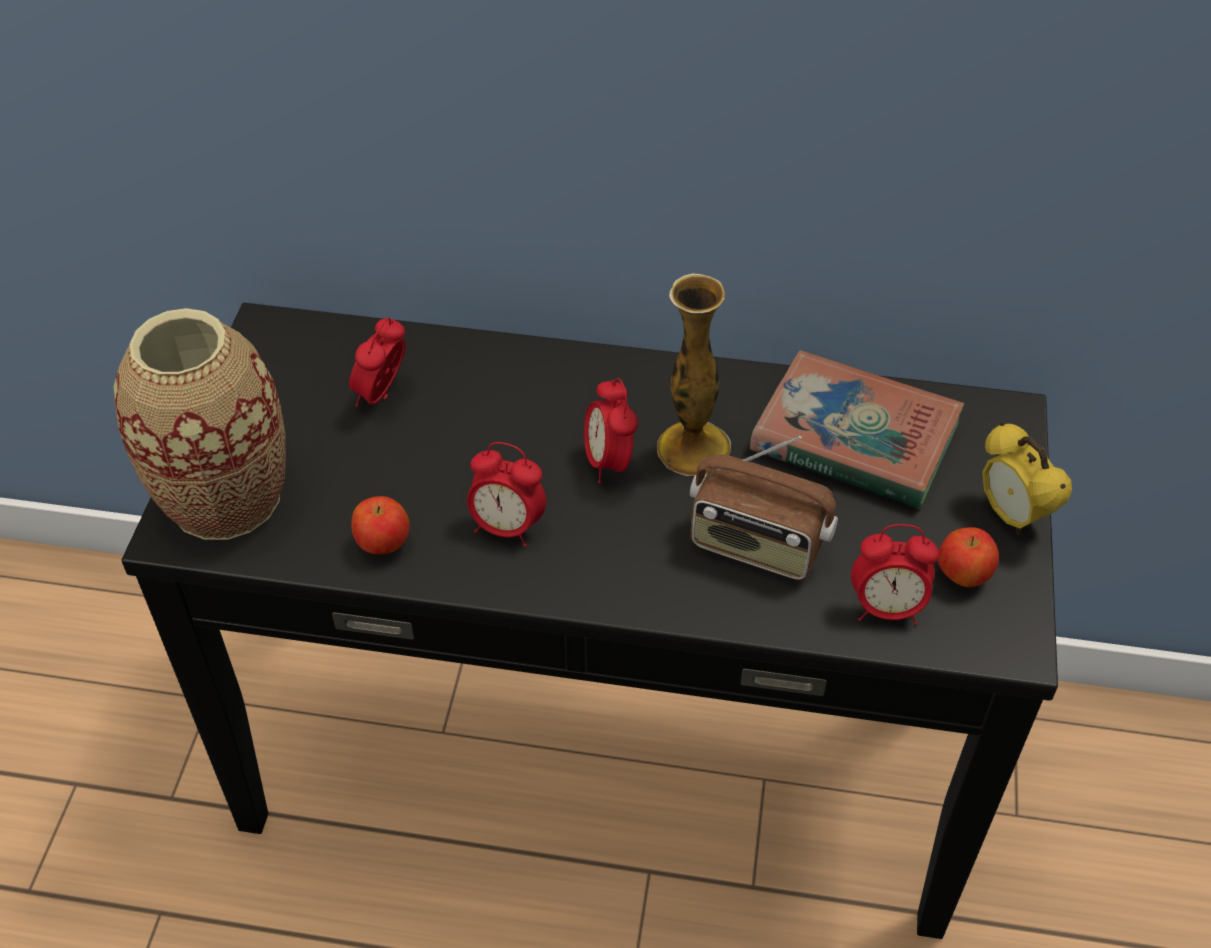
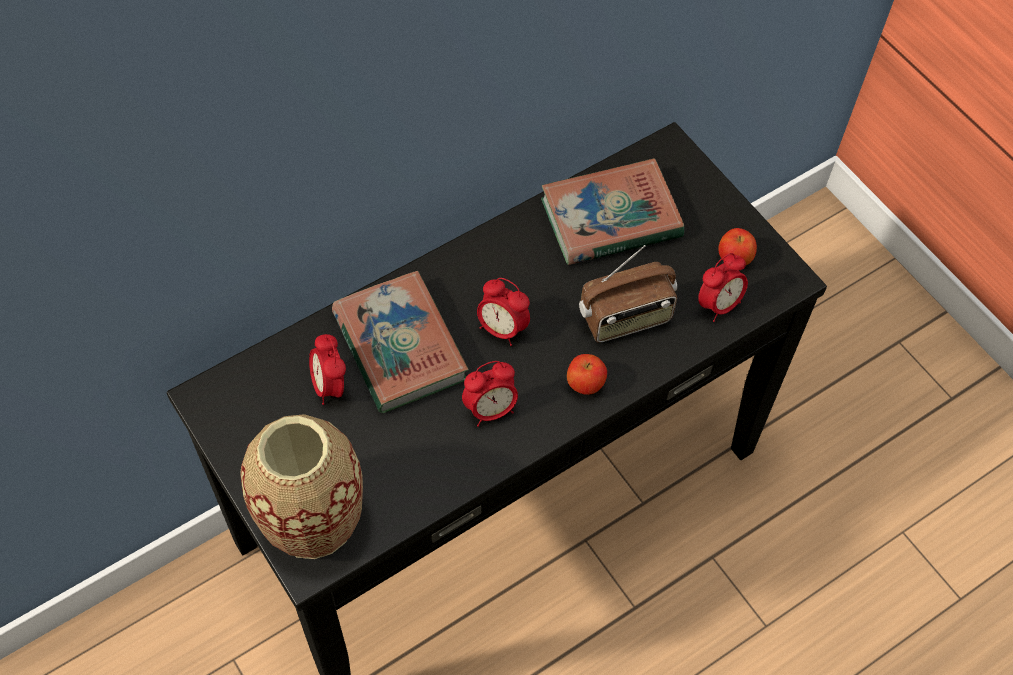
camera: 45 degrees left, 10 degrees up
apple [351,496,410,554] -> apple moved to [567,354,607,395]
vase [657,273,731,476] -> none
alarm clock [982,422,1072,535] -> none
none -> book [332,271,469,413]

